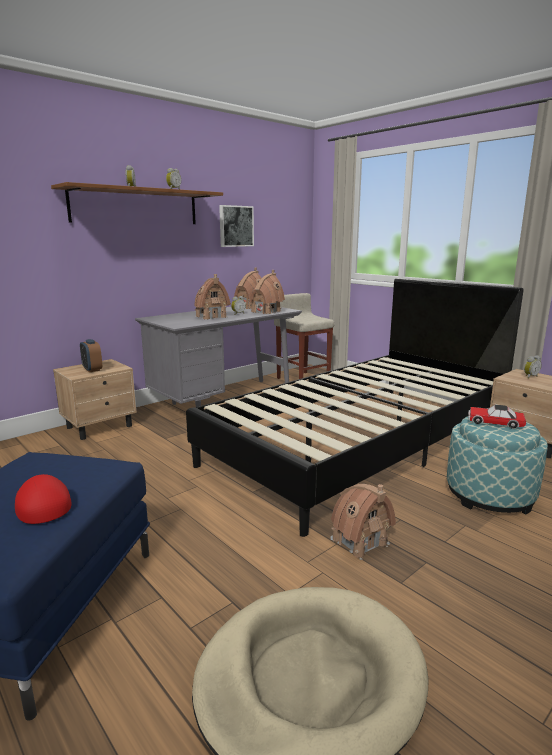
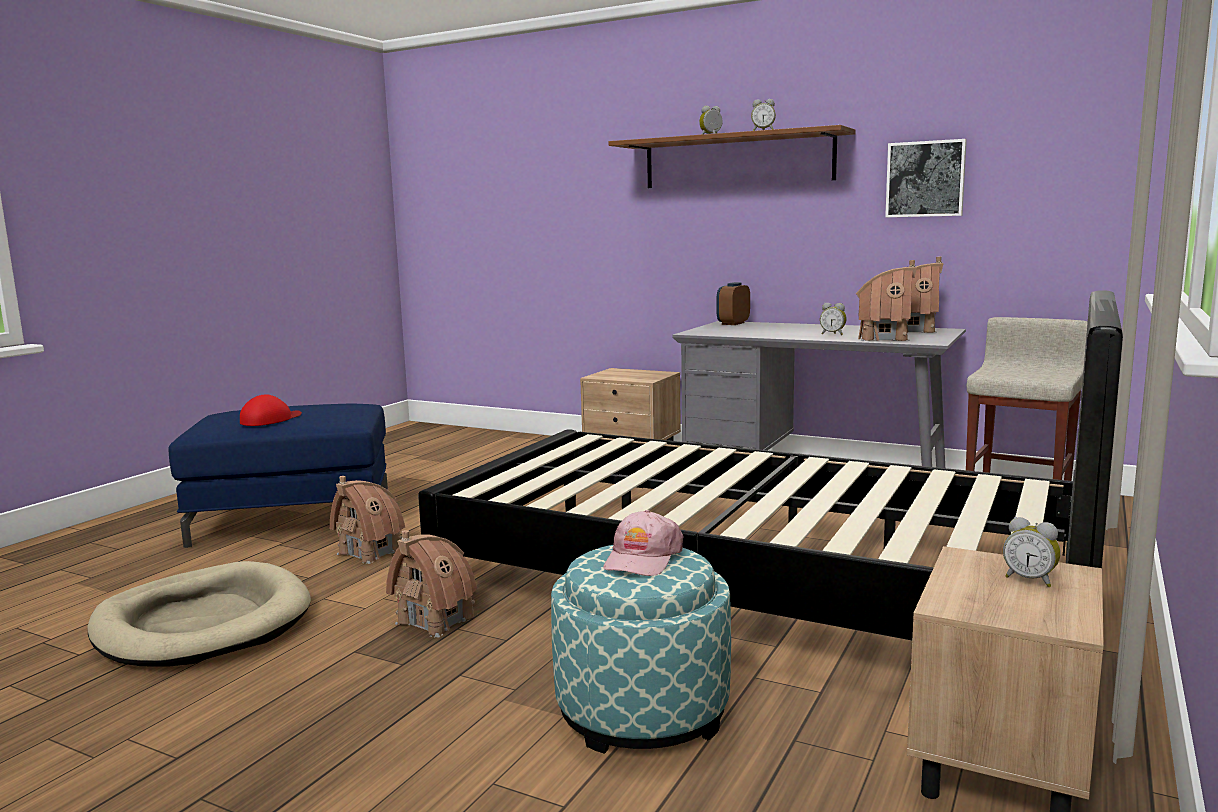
camera: 70 degrees right, 5 degrees down
alarm clock [80,339,102,372] -> alarm clock moved to [717,282,750,325]
toy house [194,274,231,320] -> toy house moved to [330,476,405,564]
toy car [468,405,526,429] -> pink cap [603,510,683,576]

